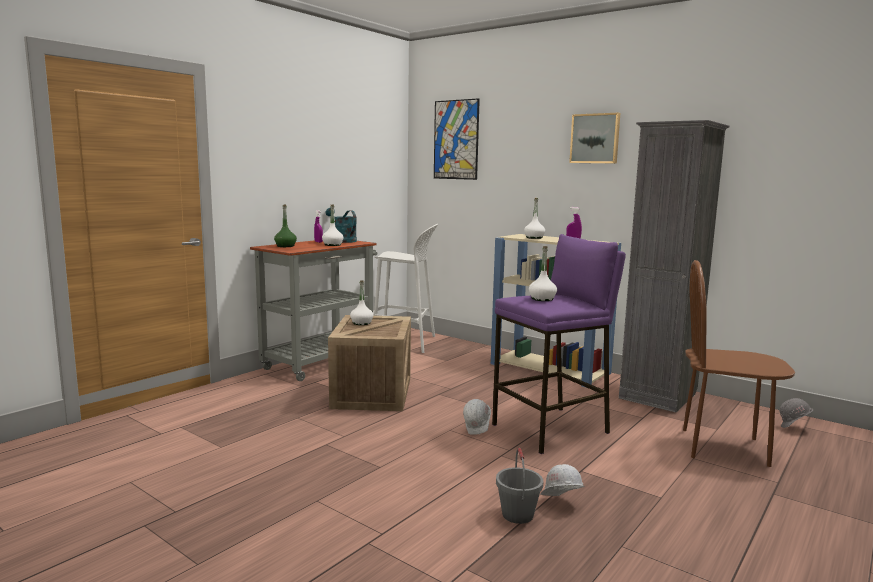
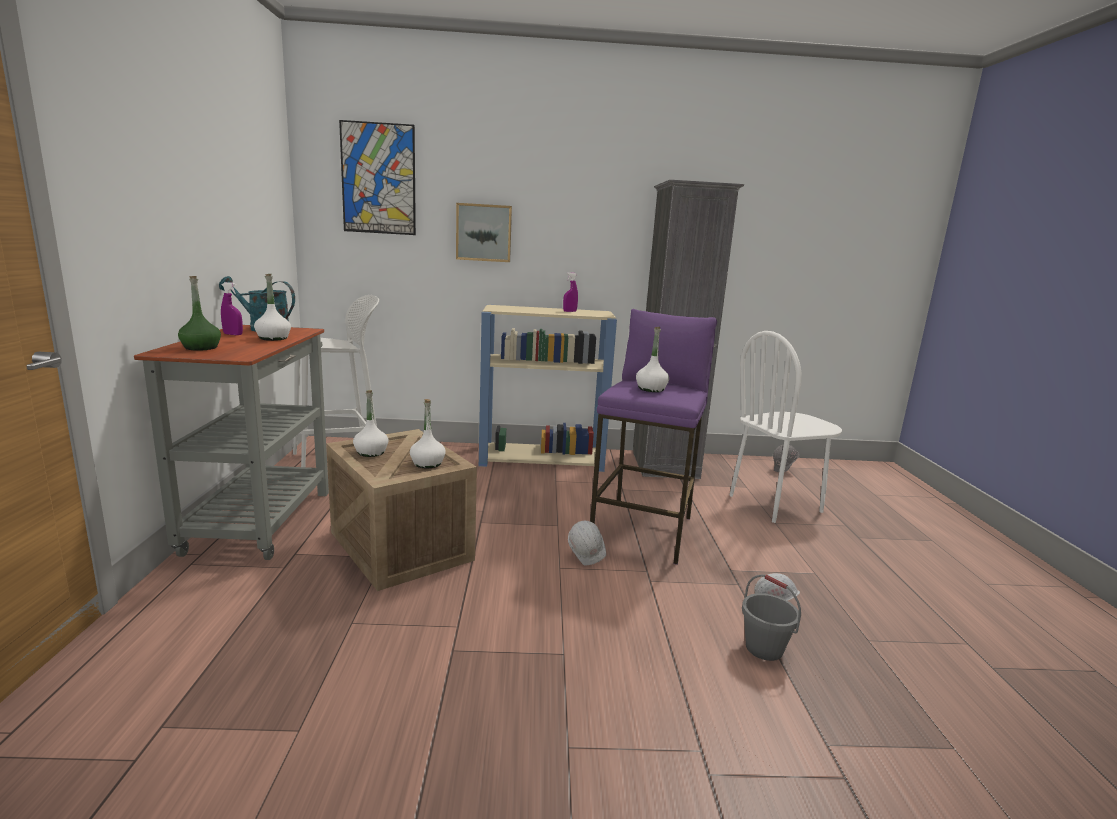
camera: 40 degrees left, 5 degrees up
white bottle [524,198,545,239] -> white bottle moved to [410,399,446,468]
picture [569,113,620,163] -> picture moved to [456,203,512,262]
brown chair [683,260,795,467] -> white chair [729,331,842,523]

